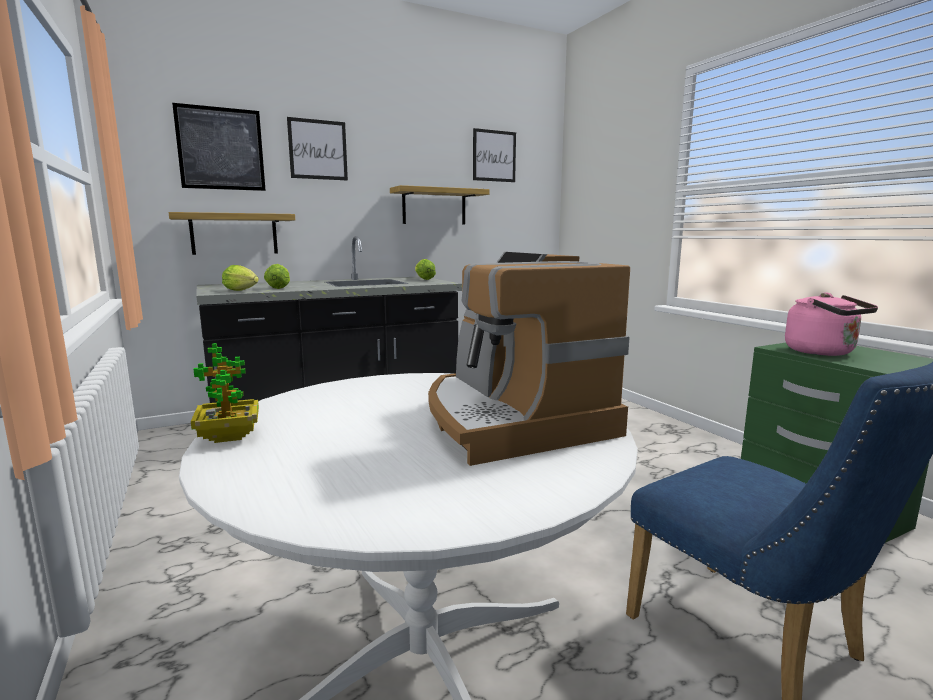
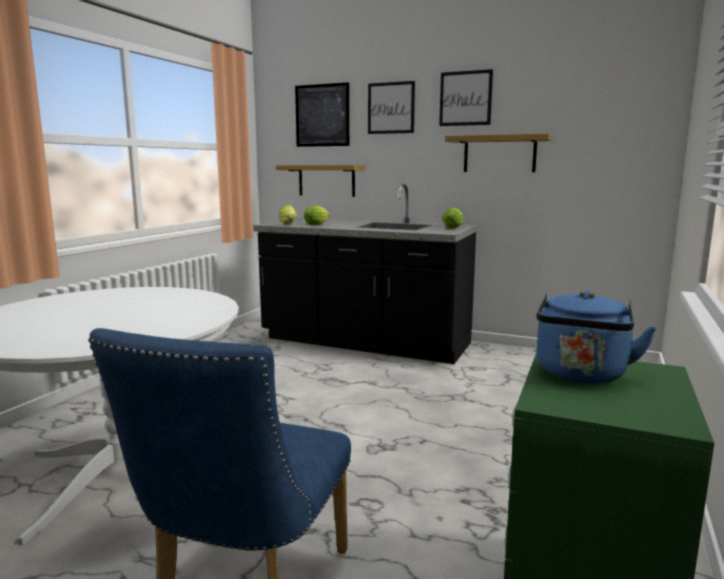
camera: 50 degrees right, 0 degrees up
potted plant [191,343,259,443] -> none
coffee machine [428,252,630,466] -> none
picture [473,128,516,182] -> picture moved to [439,69,493,126]
pink kettle [785,292,878,356] -> blue kettle [536,290,657,384]

